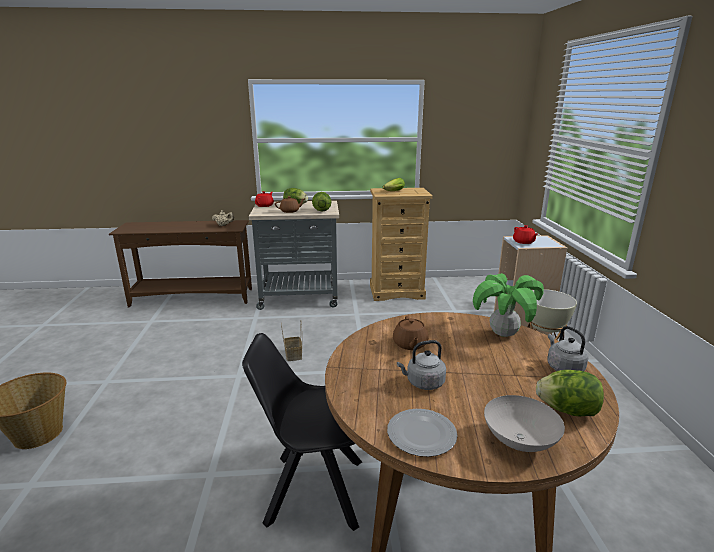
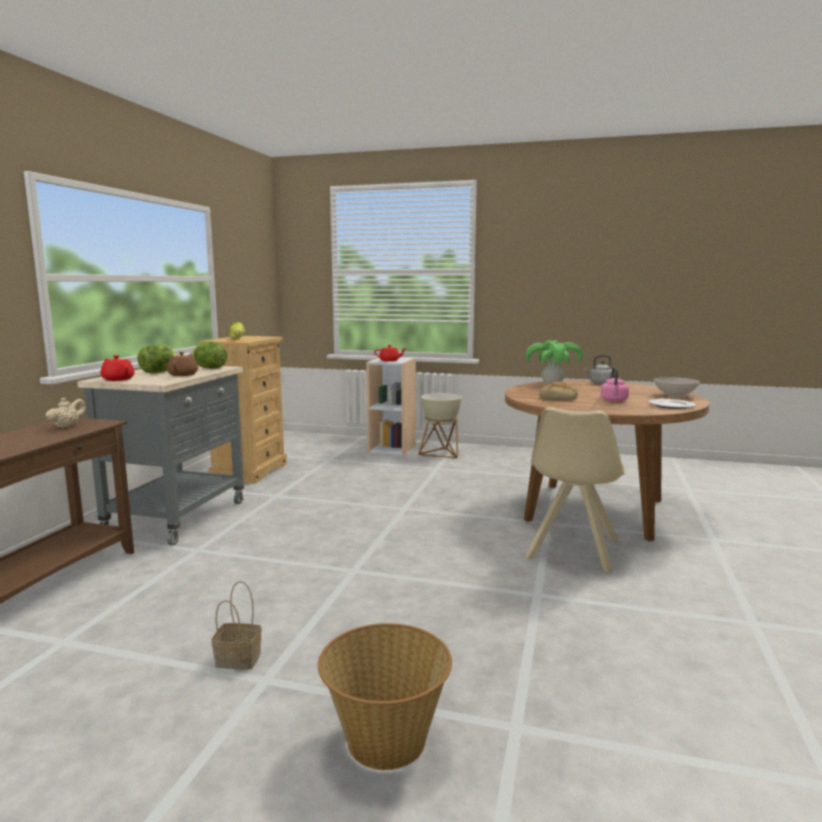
camera: 70 degrees left, 10 degrees down
black chair [242,333,362,531] -> beige chair [525,407,625,573]
basket [281,321,302,361] -> basket moved to [211,581,261,670]
brown teapot [393,316,429,350] -> bread [539,382,578,401]
grey kettle [397,340,446,390] -> pink kettle [601,367,629,402]
lettuce [536,370,604,416] -> none

